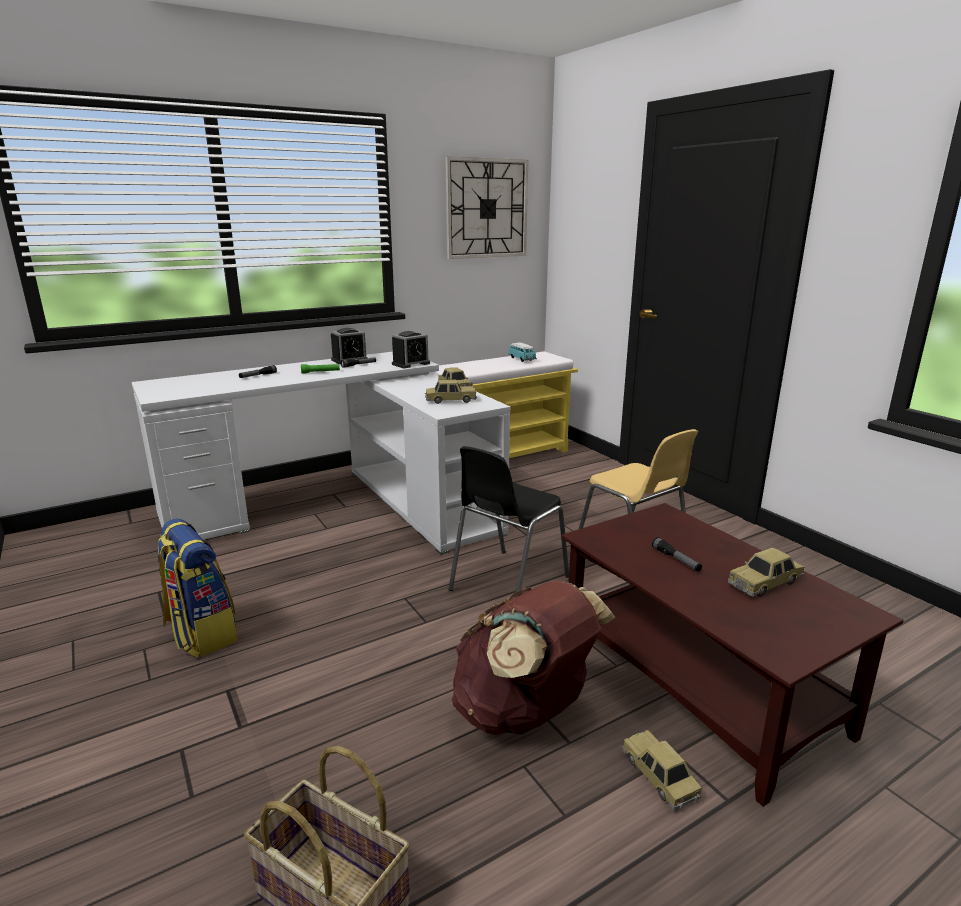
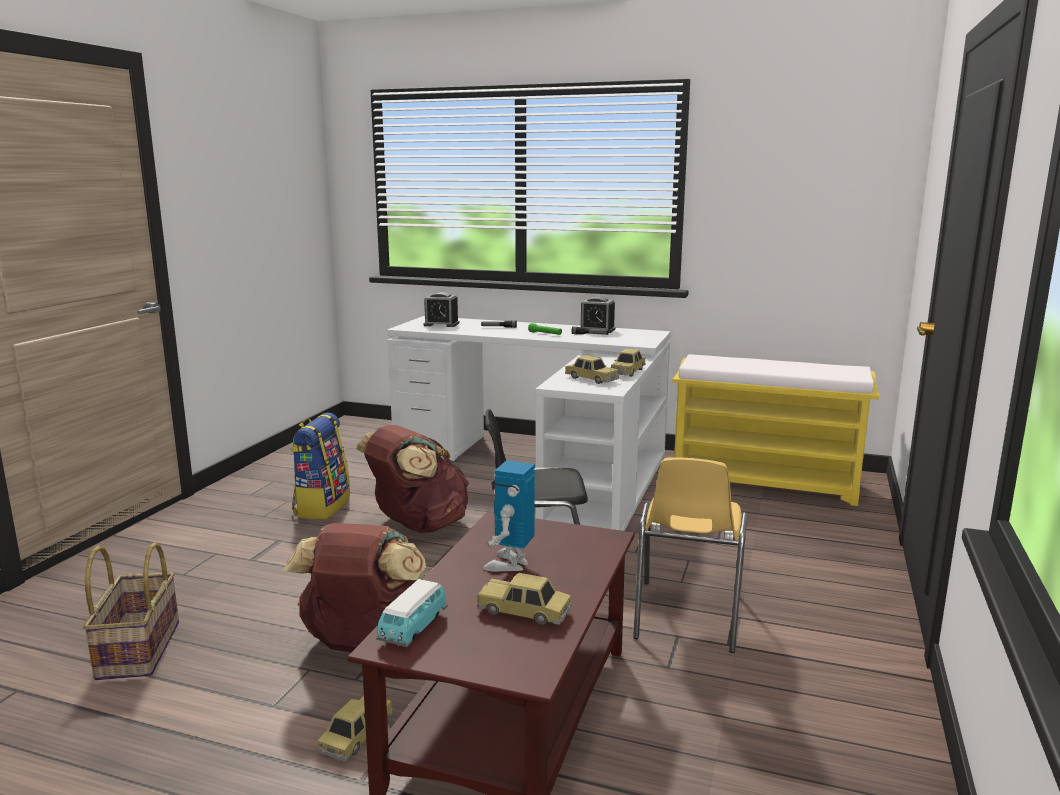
camera: 50 degrees right, 5 degrees down
alarm clock [392,331,430,368] -> alarm clock moved to [424,292,459,327]
wall clock [445,156,528,259] -> none
toy car [508,342,537,362] -> toy car moved to [376,579,447,647]
flashlight [652,537,702,572] -> toy robot [483,460,535,572]
none -> brown backpack [356,425,469,533]

